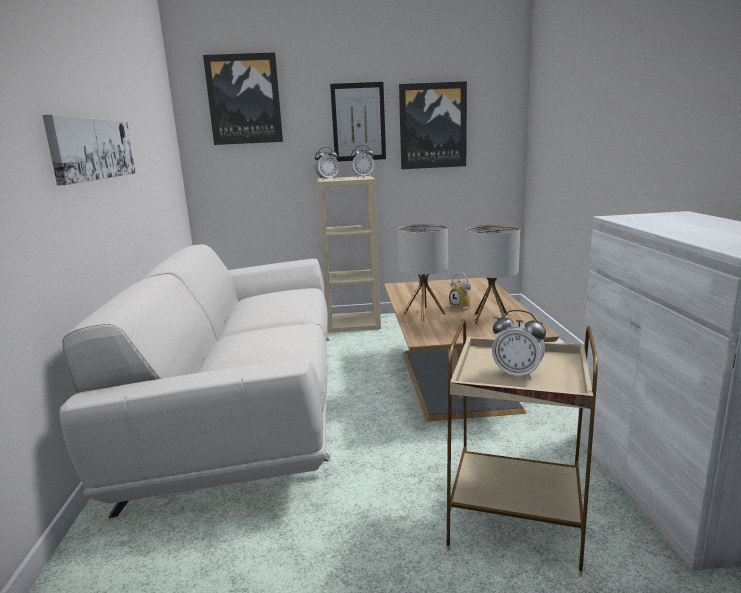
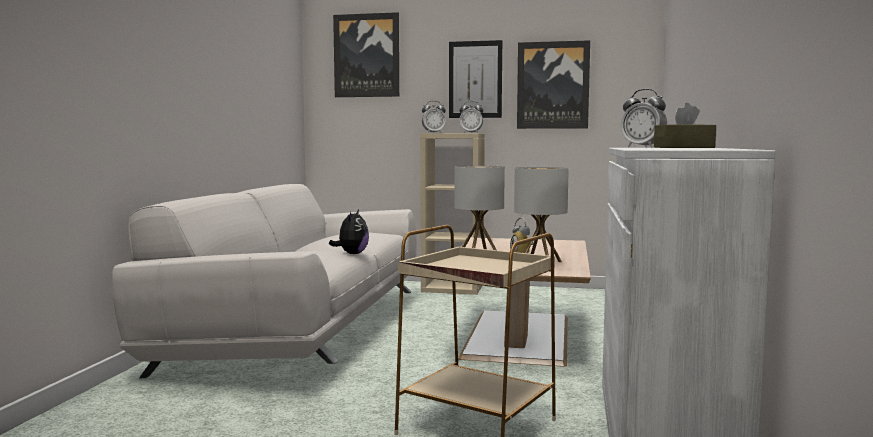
camera: 15 degrees right, 10 degrees down
picture [42,115,136,185] -> none
alarm clock [492,310,546,380] -> alarm clock moved to [621,89,667,148]
none -> plush toy [329,210,369,254]
none -> brown tissue box [654,103,716,148]

